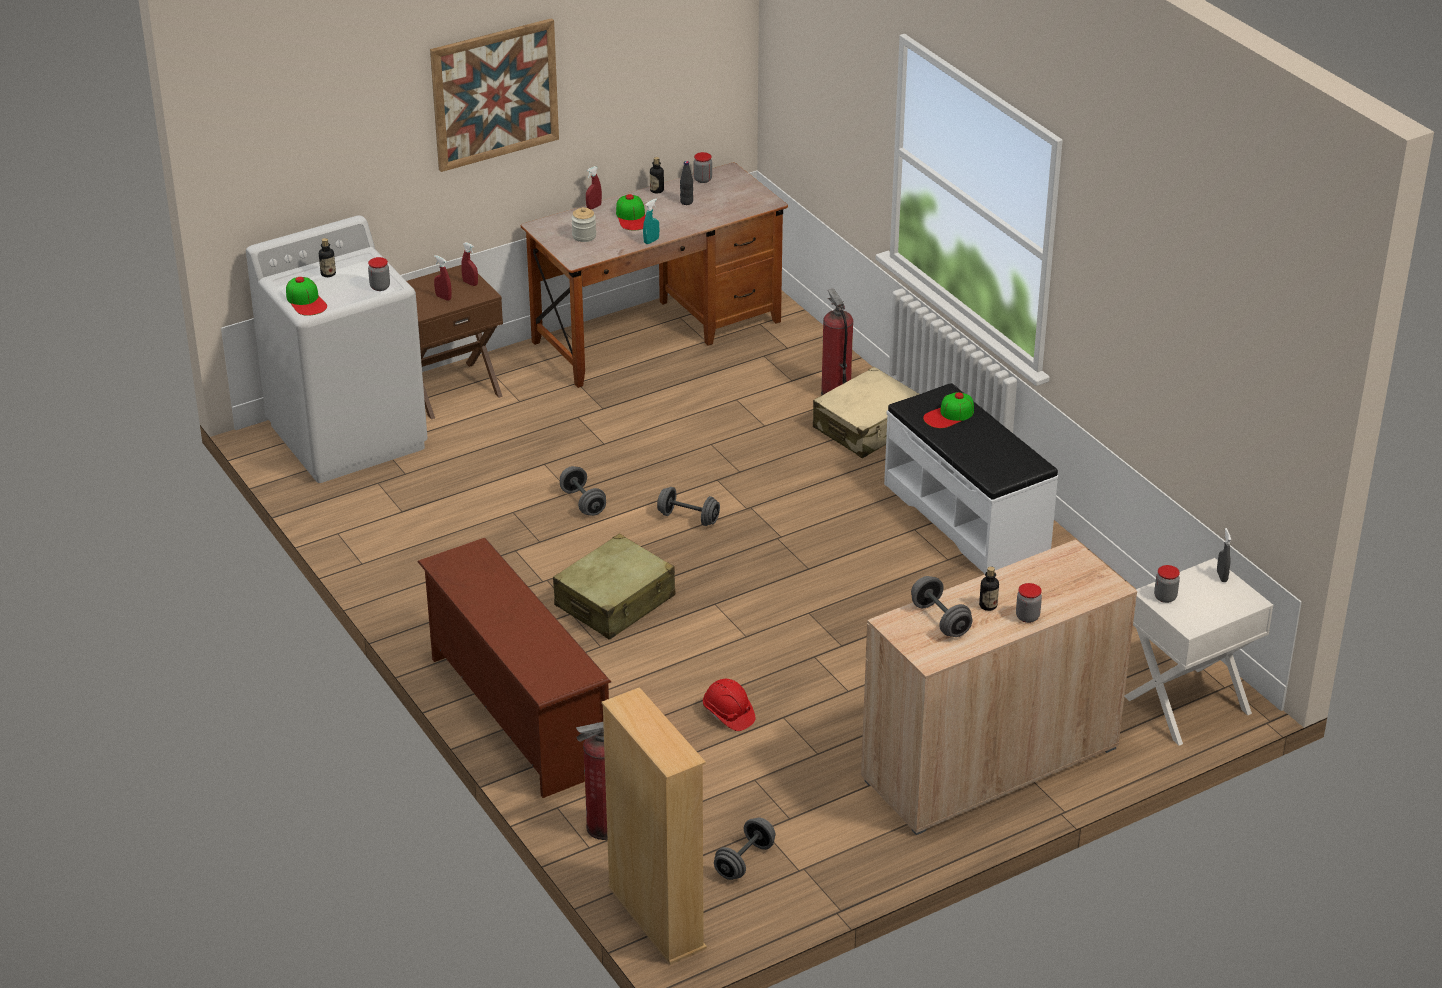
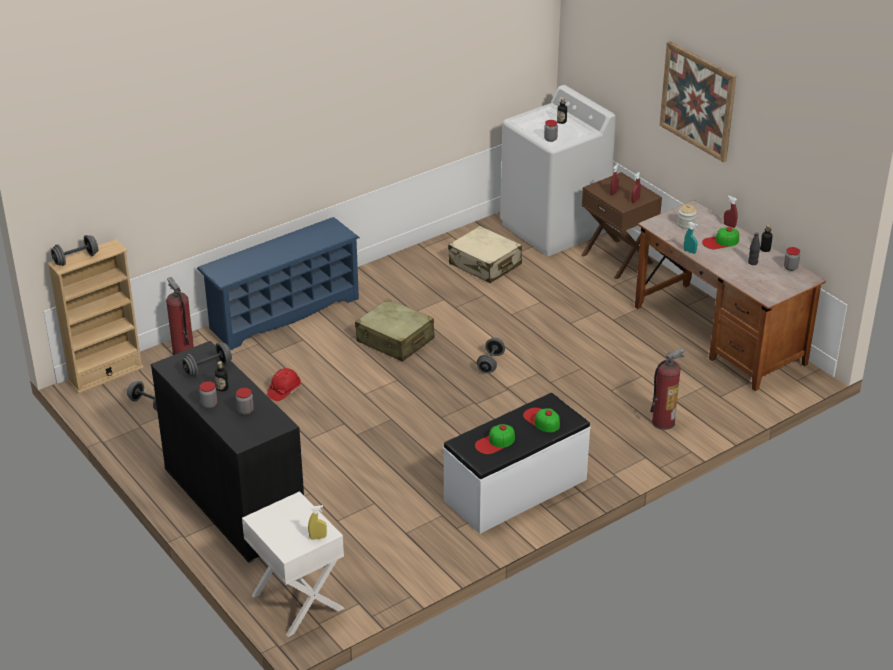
camera: 85 degrees right, 0 degrees up
cap [286,277,327,316] -> cap moved to [475,424,515,454]
brown shoe rack [417,538,611,798] -> blue shoe rack [197,217,360,350]
grey dumbbell [560,466,606,516] -> grey dumbbell moved to [51,235,98,266]
beige suitcase [813,367,919,458] -> beige suitcase moved to [448,226,522,283]
beige cabinet [861,539,1137,835] -> black cabinet [151,341,304,563]
jar [1154,565,1180,603] -> jar moved to [236,388,254,415]
grey spray bottle [1217,528,1231,582] -> yellow spray bottle [308,505,327,540]

